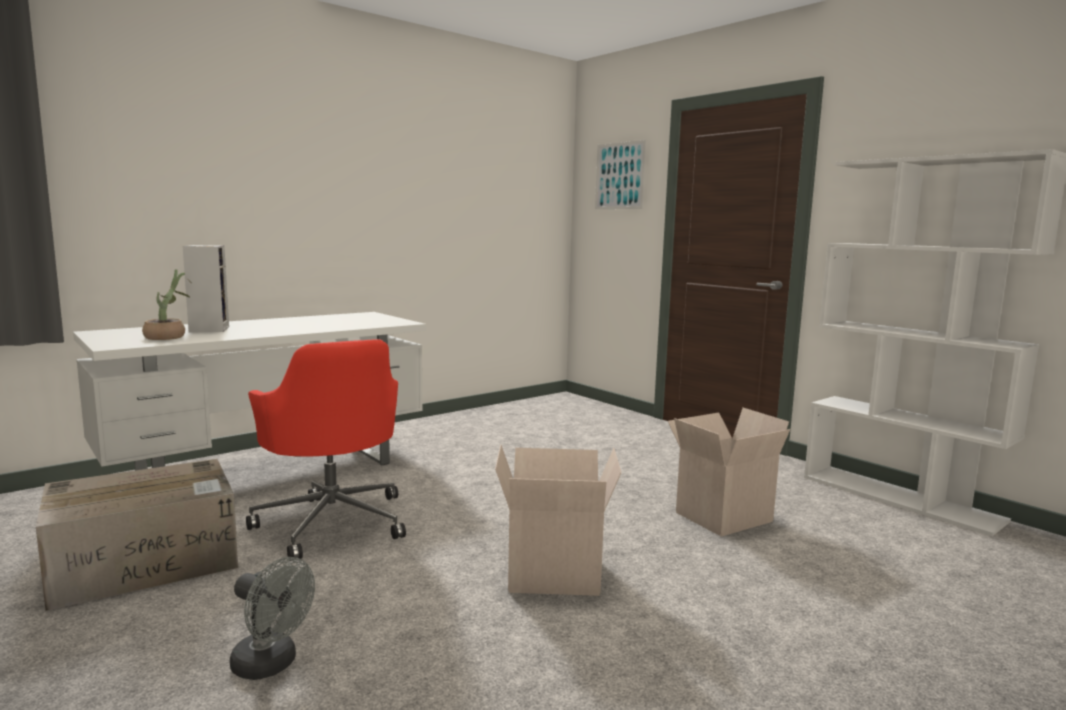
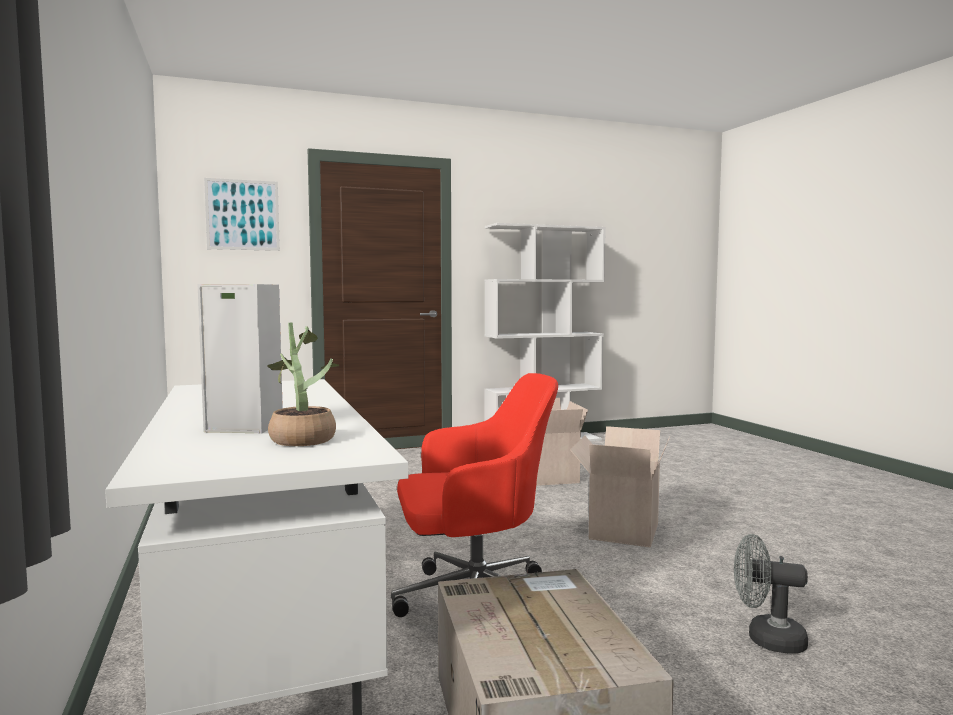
camera: 70 degrees left, 5 degrees down
grey fan [230,557,315,680] -> grey fan turned 120 degrees counterclockwise [734,534,808,653]

